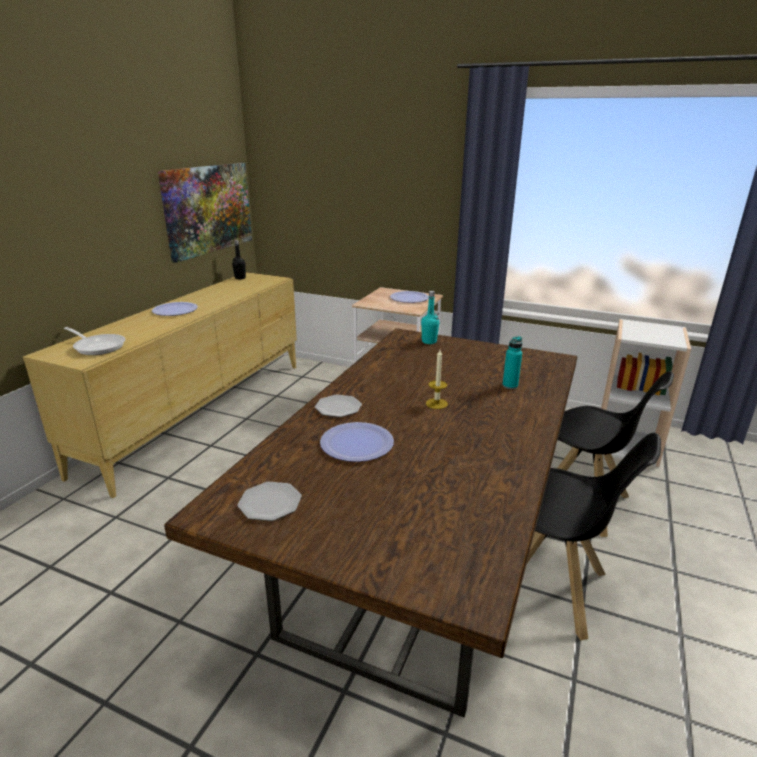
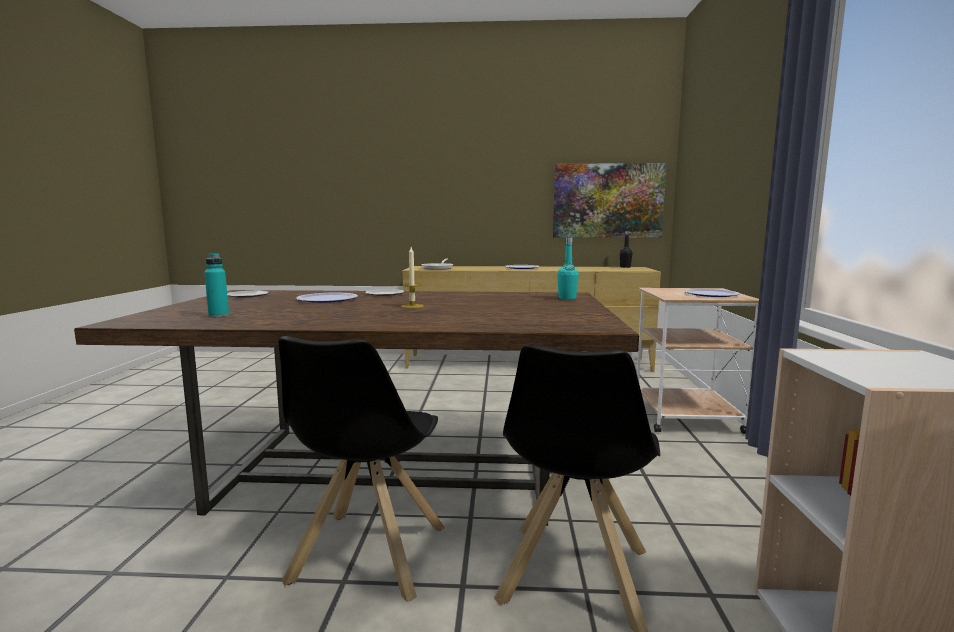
camera: 70 degrees right, 15 degrees down
turquoise bottle [502,336,522,389] -> turquoise bottle moved to [204,253,229,317]

